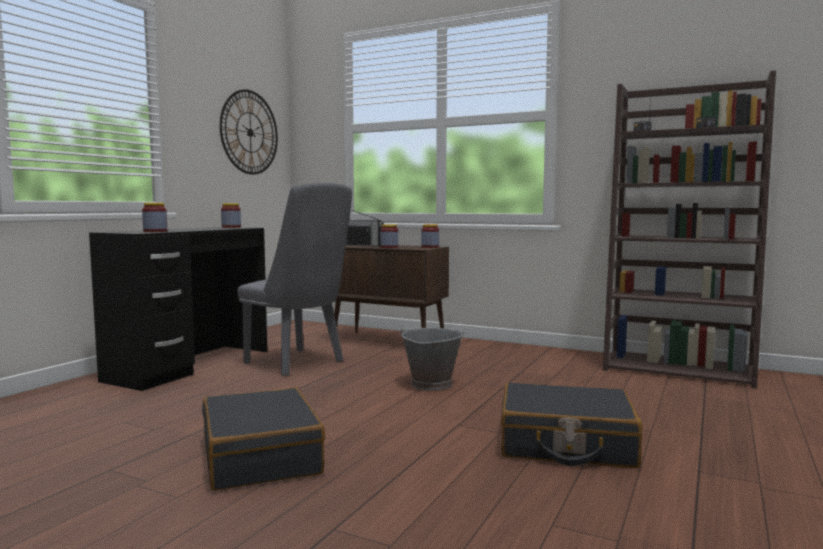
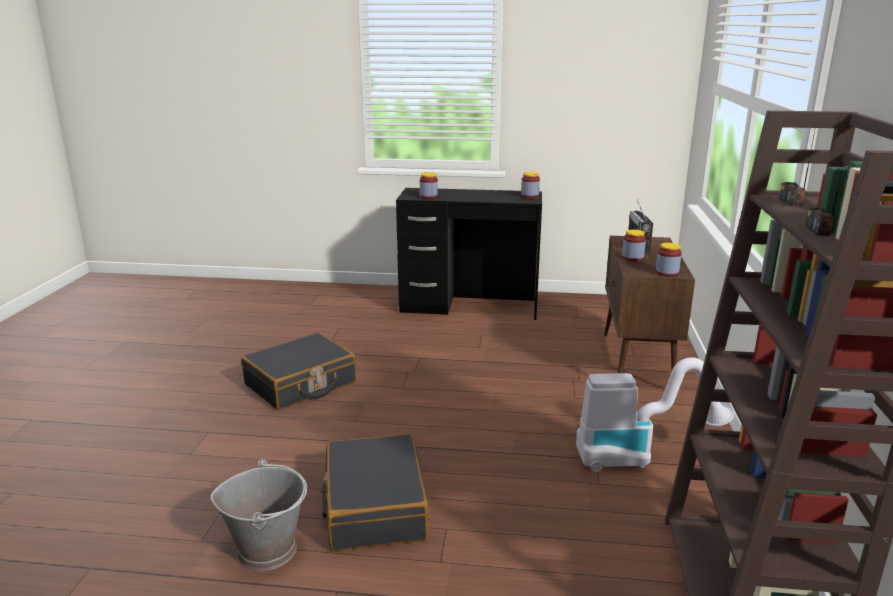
camera: 70 degrees right, 15 degrees up
wall clock [220,89,278,175] -> none
grey chair [237,183,352,376] -> none
grey bucket [399,327,466,390] -> grey bucket moved to [210,459,307,571]
none -> vacuum cleaner [576,357,734,472]

